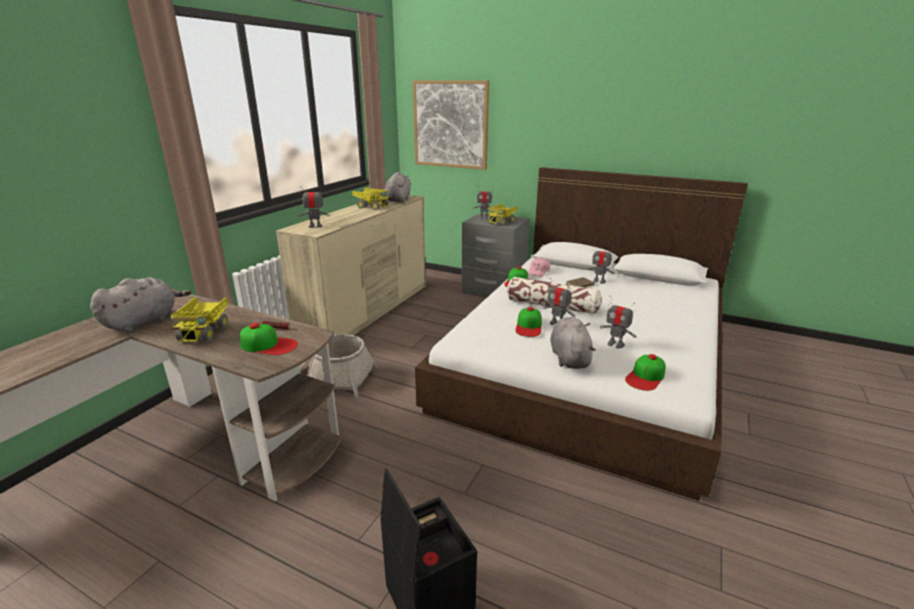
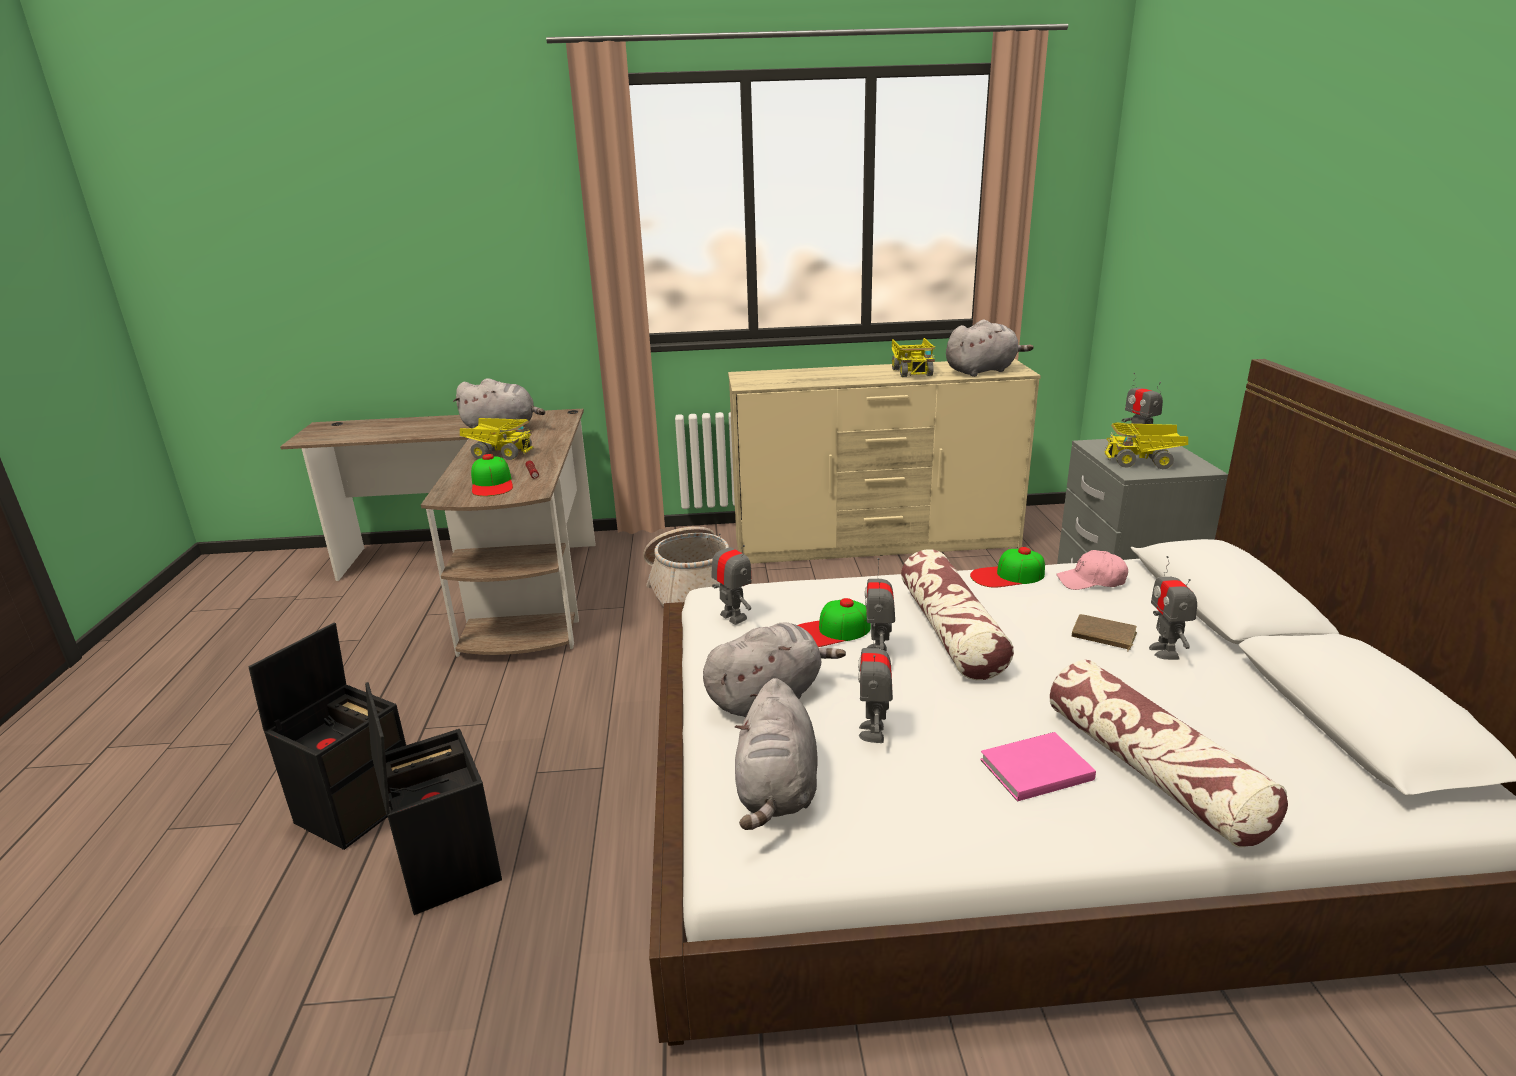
camera: 60 degrees right, 0 degrees up
toy truck [170,297,228,343] -> toy truck turned 135 degrees counterclockwise [460,418,534,460]
toy robot [298,184,330,228] -> toy robot moved to [711,533,752,625]
picture [413,80,489,170] -> none
cap [625,354,666,391] -> grey plush toy [735,678,818,830]
none -> black storage box [365,682,502,915]
none -> pink book [980,732,1096,802]
none -> pillow [1050,660,1288,848]

